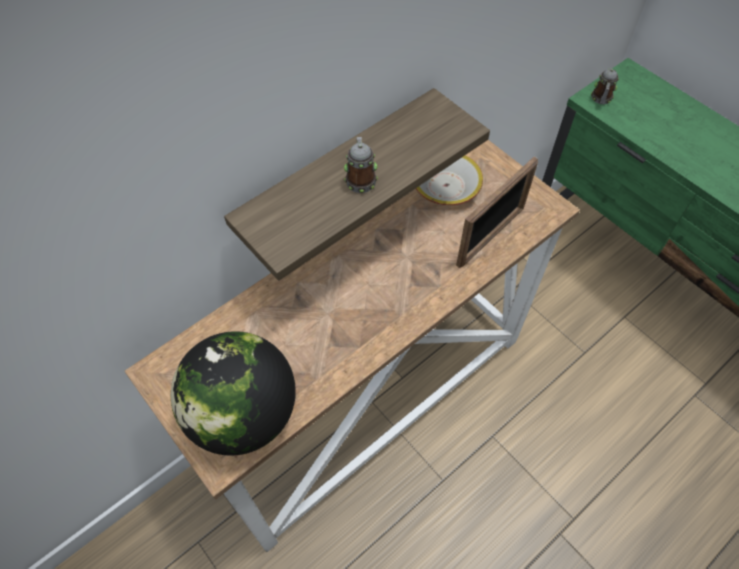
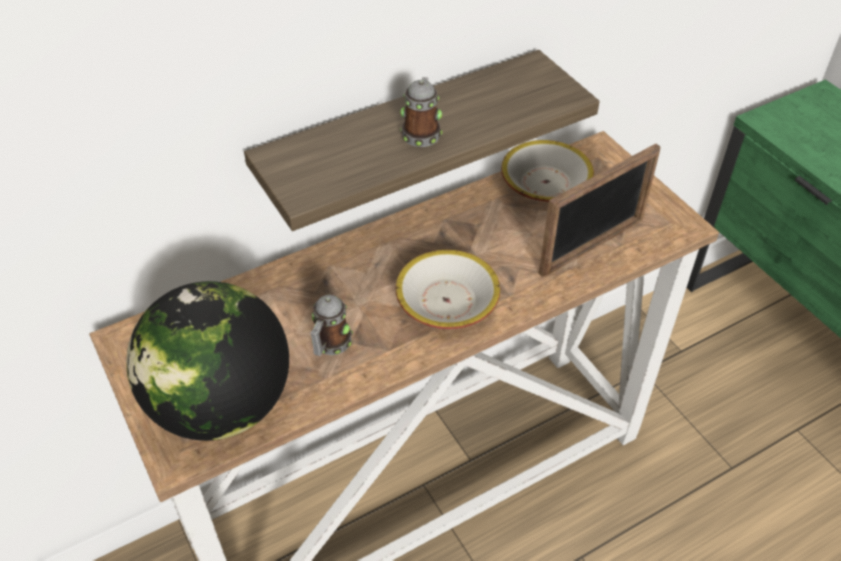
camera: 10 degrees right, 10 degrees down
mug [591,69,619,104] -> mug moved to [310,295,353,357]
none -> bowl [396,249,500,329]

